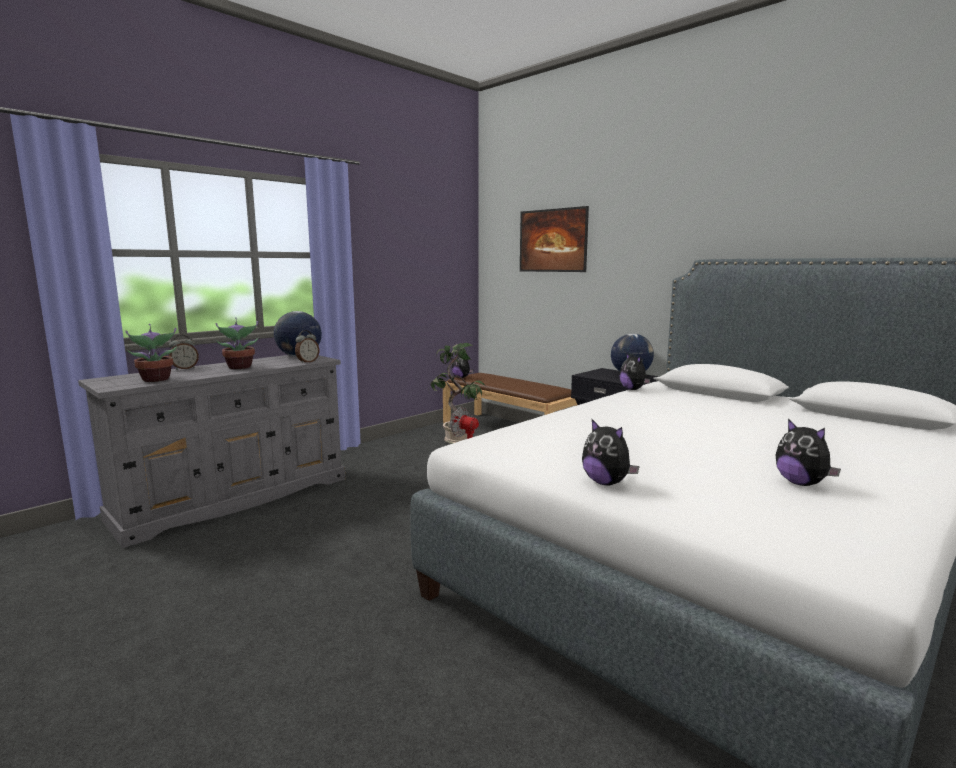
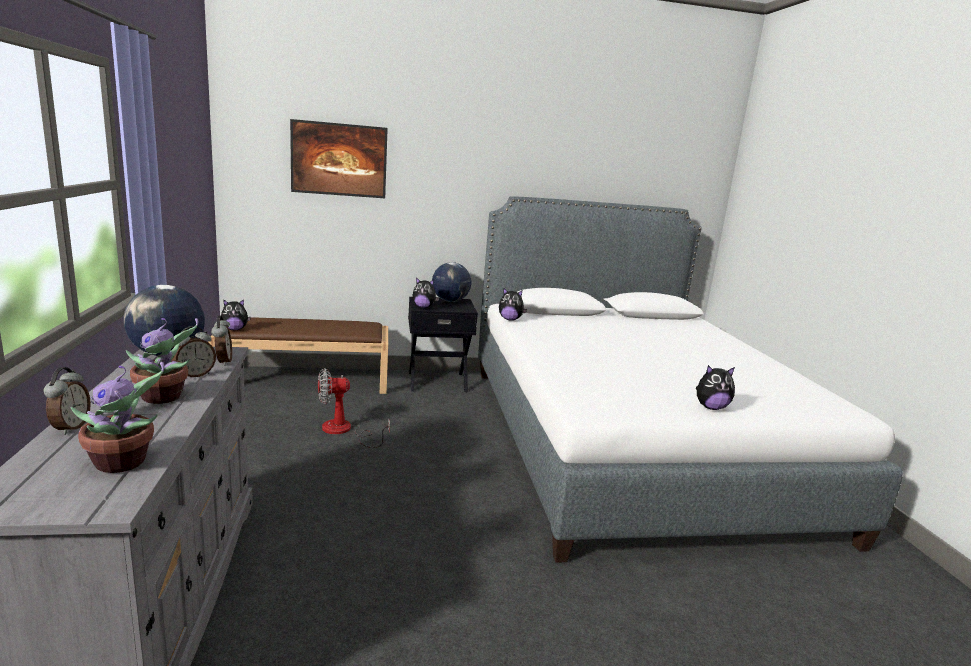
camera: 55 degrees left, 5 degrees up
potted plant [428,343,486,444] -> none
plush toy [776,419,841,486] -> plush toy moved to [412,277,439,308]
none -> alarm clock [172,326,216,377]

